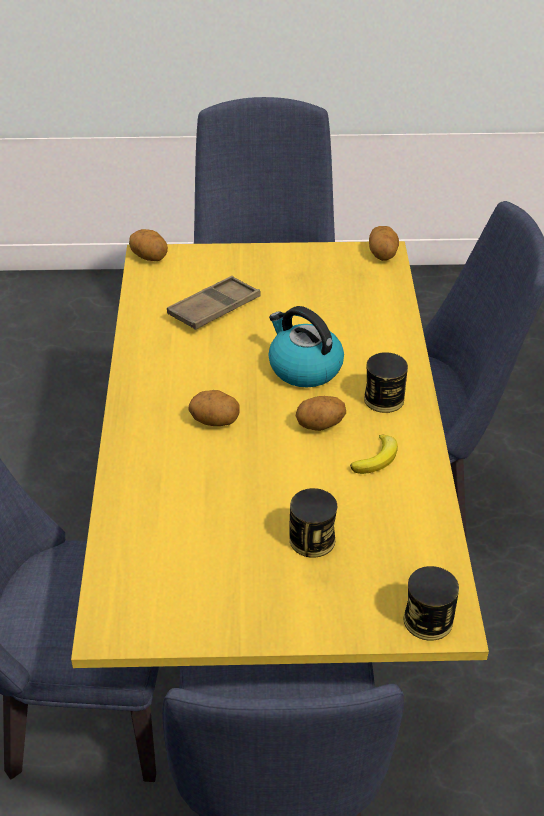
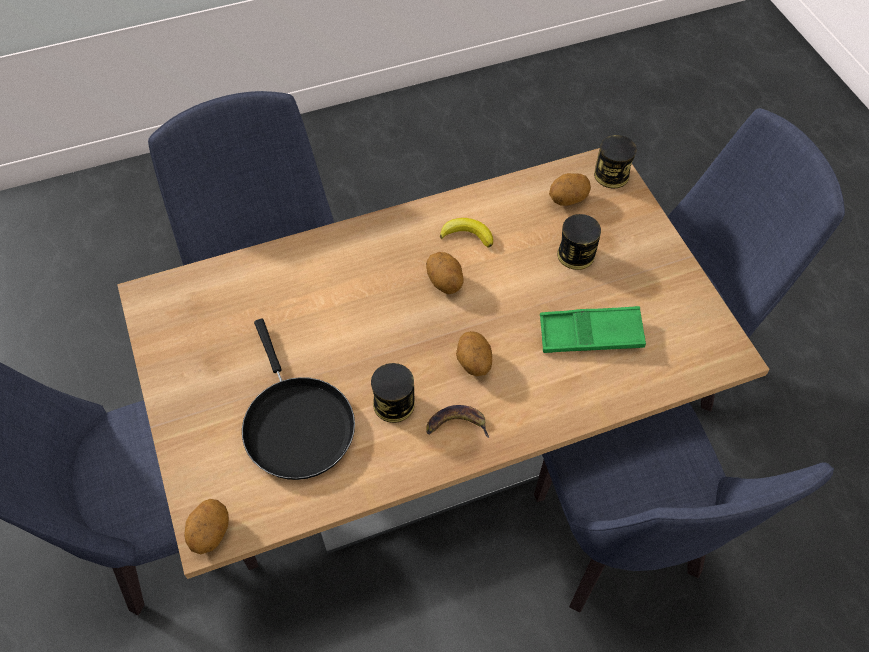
camera: 110 degrees left, 15 degrees up
yellow dining table [71,241,489,668] -> brown dining table [117,148,770,579]
brown tray [167,276,261,330] -> black frying pan [242,318,355,480]
kettle [268,306,344,387] -> none
can [364,352,408,413] -> can moved to [371,363,415,423]
potato [369,226,399,261] -> potato moved to [549,173,591,206]
none -> banana [426,405,489,438]
none -> green tray [540,306,646,353]

